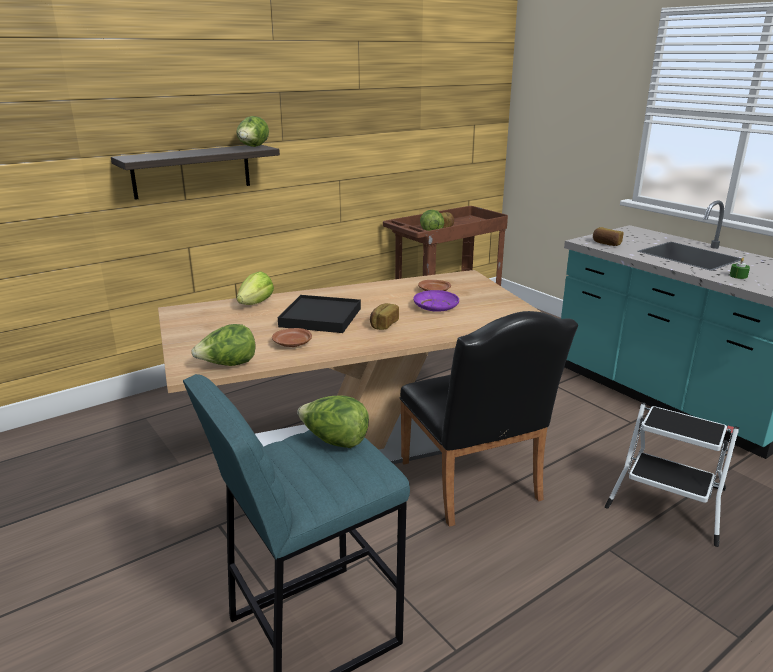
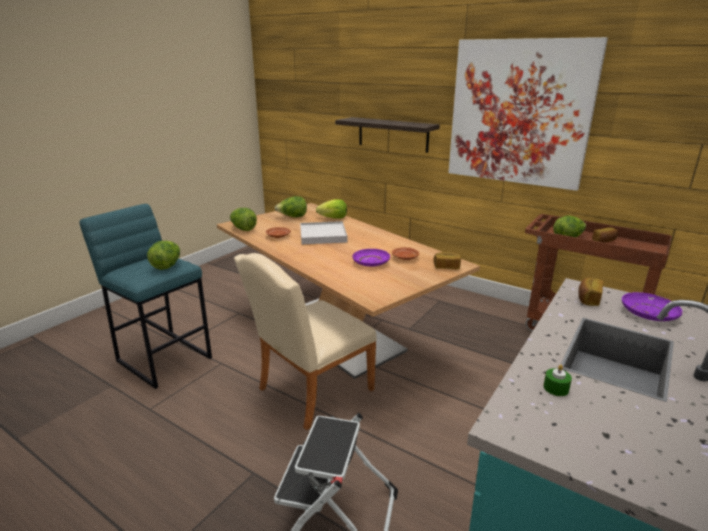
camera: 70 degrees right, 0 degrees up
lettuce [236,116,269,147] -> lettuce moved to [275,196,307,217]
black tray [278,295,361,333] -> white tray [300,221,347,244]
bread [370,303,399,330] -> bread moved to [433,252,461,269]
black chair [400,311,578,527] -> beige chair [234,253,377,430]
none -> picture [448,37,608,191]
none -> purple plate [622,292,683,321]

